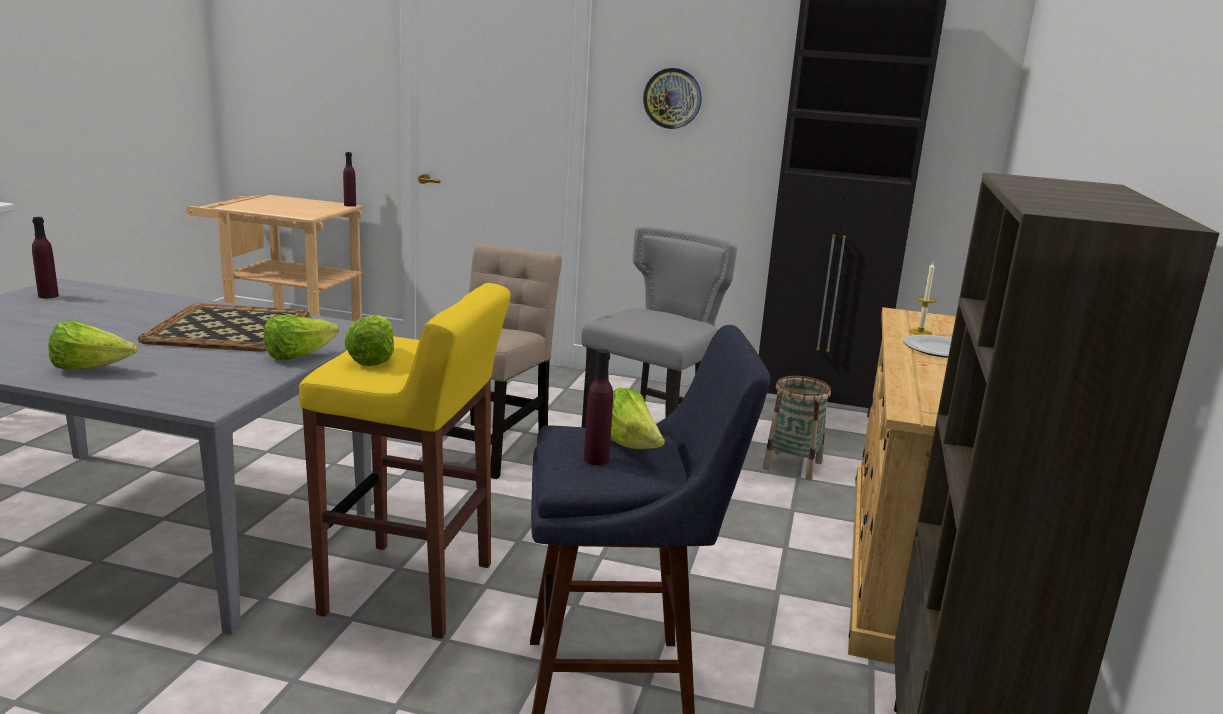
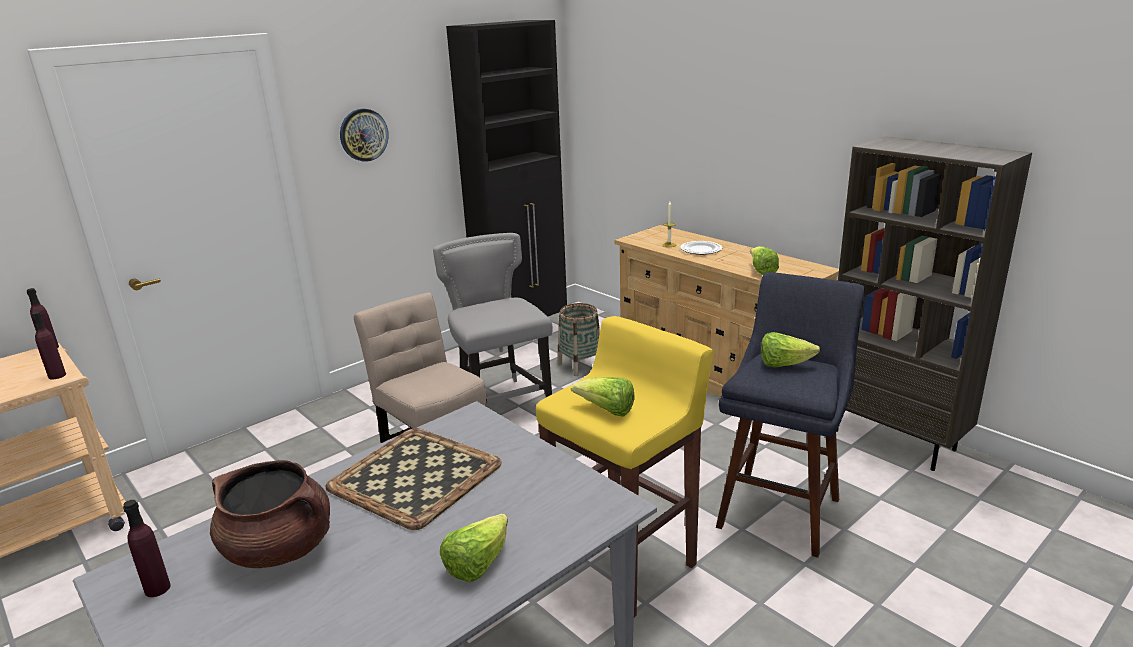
camera: 55 degrees left, 5 degrees up
lettuce [264,315,339,360] -> lettuce moved to [750,246,779,275]
purple bottle [584,349,613,465] -> purple bottle moved to [31,312,66,380]
none -> brown cooking pot [210,460,330,568]

